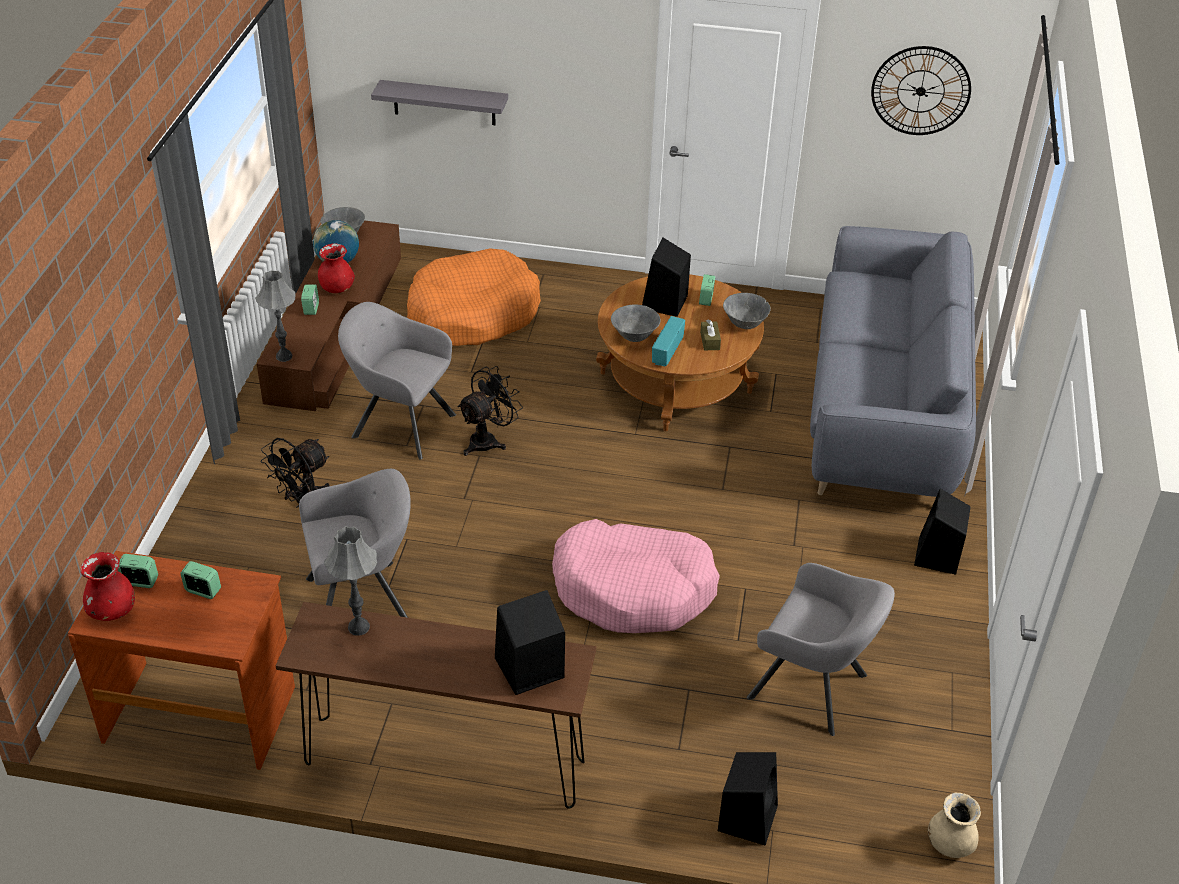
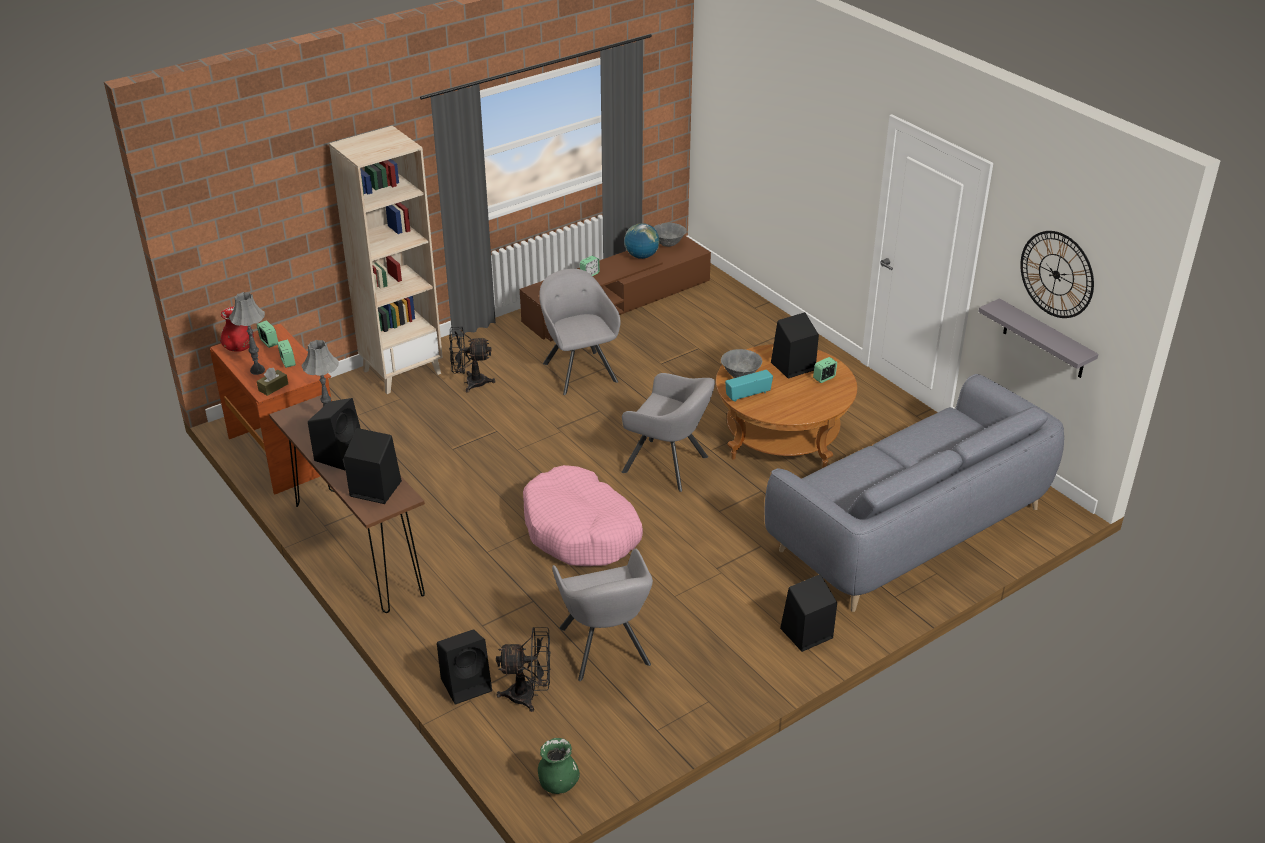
camera: 45 degrees right, 5 degrees down
grey table lamp [255,270,295,362] -> grey table lamp moved to [229,292,265,375]
grey armchair [299,469,411,618] -> grey armchair moved to [622,373,715,492]
red vase [318,243,355,293] -> none
grey shelf [371,80,508,125] -> grey shelf moved to [978,298,1099,378]
orange dog bed [407,248,541,346] -> none
black fan [458,366,523,456] -> black fan moved to [496,627,550,712]
brown tissue box [700,320,721,350] -> brown tissue box moved to [257,368,288,396]
grey bowl [723,293,771,329] -> none
beige vase [928,793,981,858] -> green vase [538,738,580,794]
none -> black speaker [308,398,361,470]
none -> beige bookcase [329,126,443,394]

